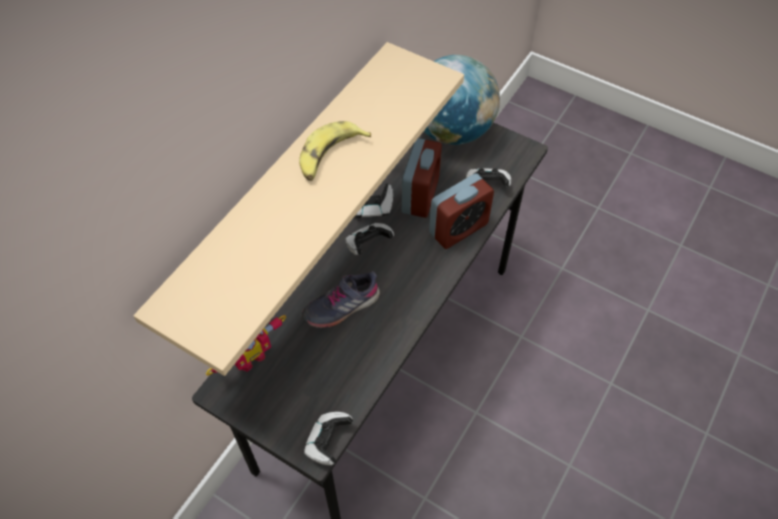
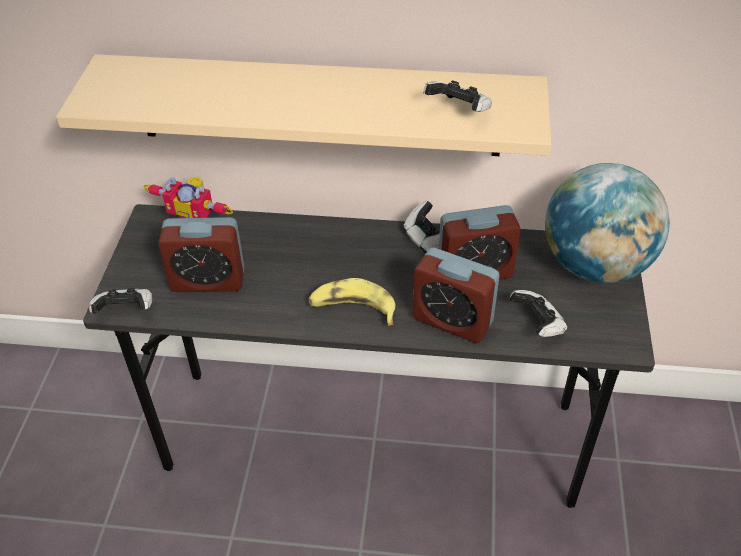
camera: 65 degrees right, 10 degrees down
banana [299,121,371,181] -> banana moved to [309,278,396,325]
grey shoe [302,271,380,328] -> none
game controller [345,223,394,255] -> game controller moved to [423,80,492,112]
none -> alarm clock [158,217,245,292]

